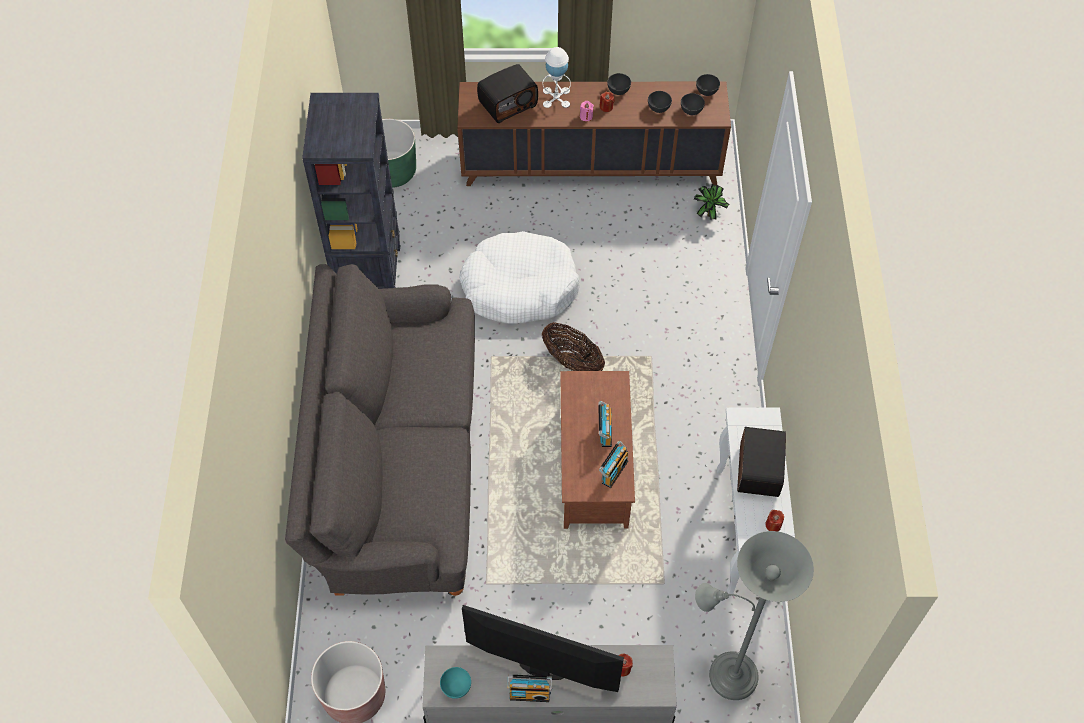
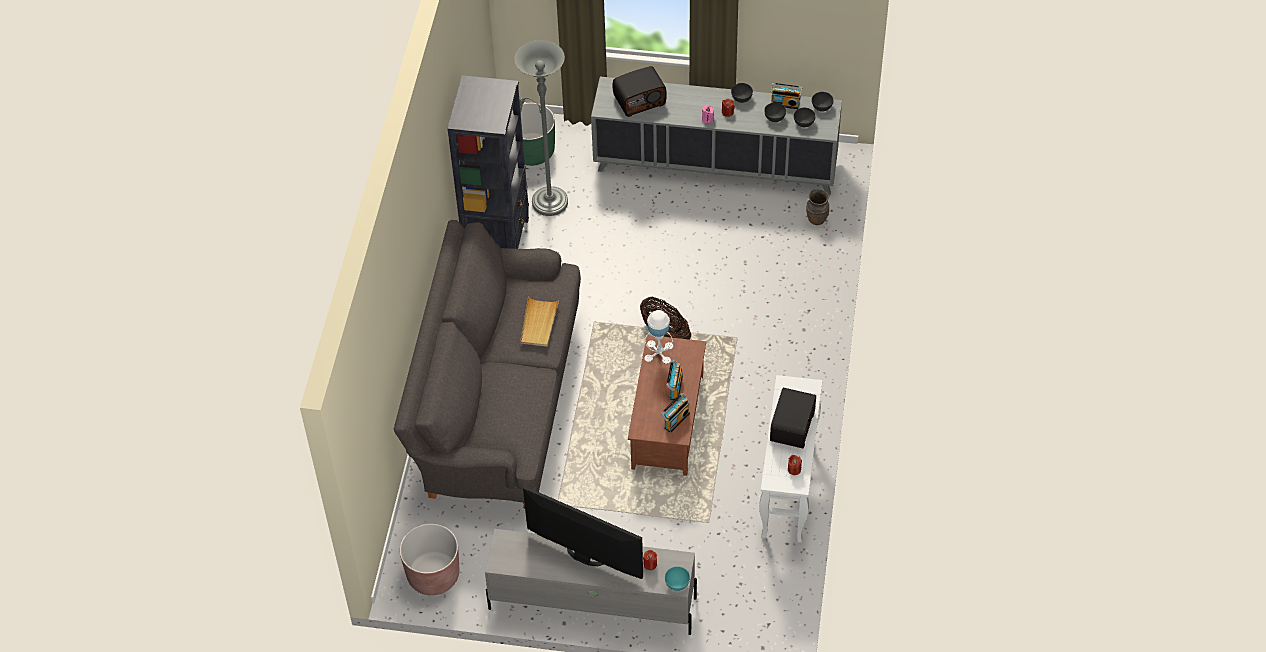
camera: 10 degrees right, 5 degrees down
turquoise bowl [440,667,471,699] -> turquoise bowl moved to [665,566,690,591]
brown cabinet [457,82,731,186] -> grey cabinet [591,77,842,195]
white dog bed [459,231,580,323] -> none
radio [507,674,552,702] -> radio moved to [771,83,802,109]
white table lamp [542,47,571,108] -> white table lamp moved to [644,310,673,364]
potted plant [693,184,729,220] -> brown vase [806,189,829,225]
grey floor lamp [695,531,814,700] -> grey floor lamp moved to [512,40,568,216]
none -> beige tray [520,297,559,347]

